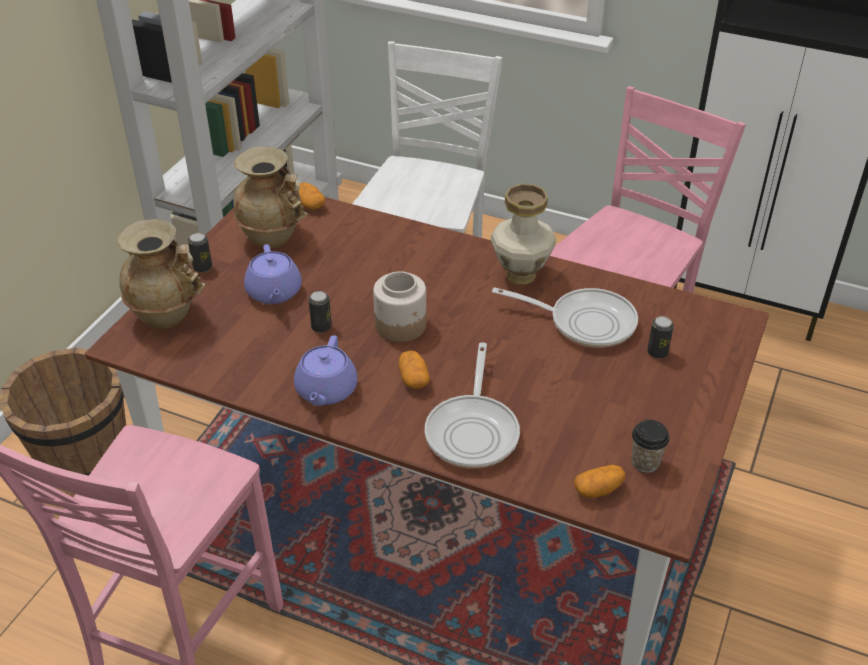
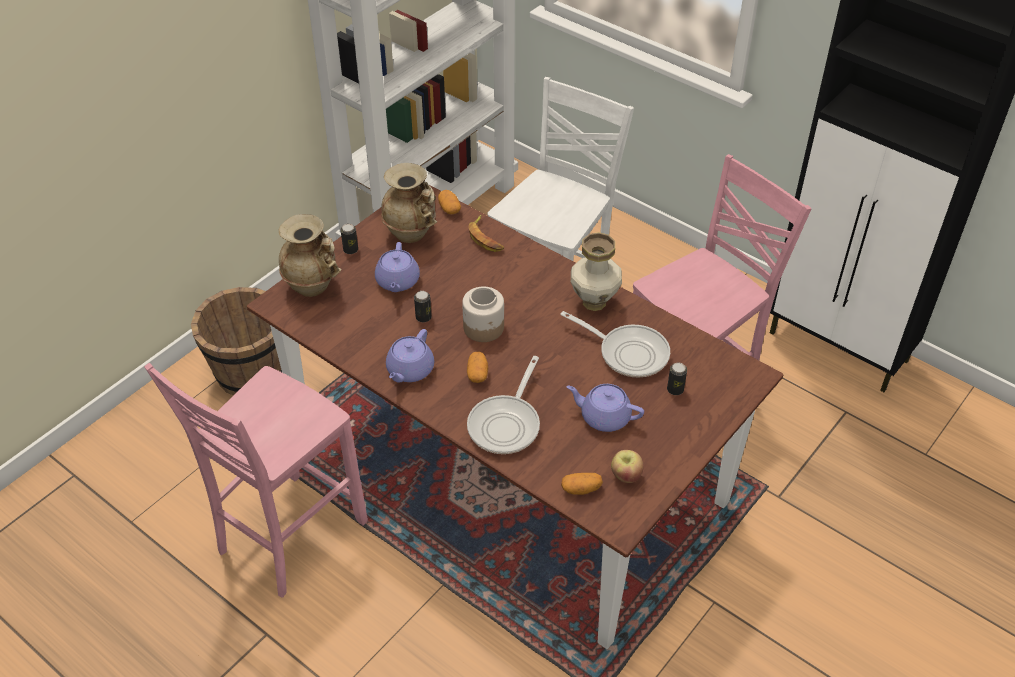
camera: 15 degrees right, 5 degrees up
cup [631,420,670,473] -> apple [611,450,643,483]
none -> banana [469,215,504,252]
none -> purple teapot [566,384,644,432]

